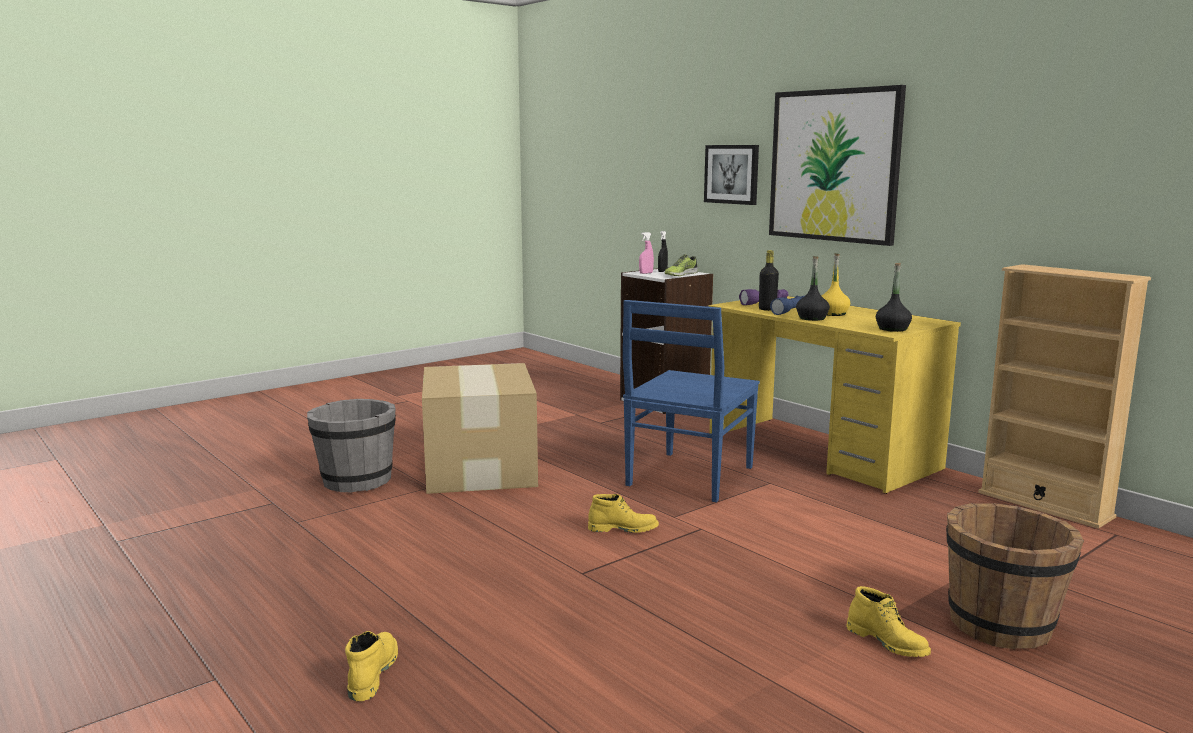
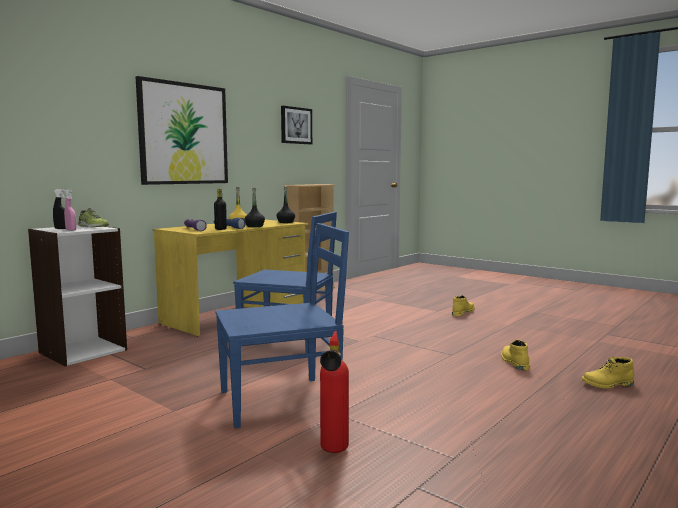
camera: 100 degrees left, 5 degrees down
grey bucket [307,399,396,492] -> fire extinguisher [320,331,349,453]
cardboard box [422,363,538,494] -> blue chair [215,223,349,428]
yellow boot [588,494,659,533] -> yellow boot moved to [501,340,530,370]
picture [704,145,759,205] -> picture moved to [281,106,312,144]
brown bucket [946,503,1084,649] -> none

